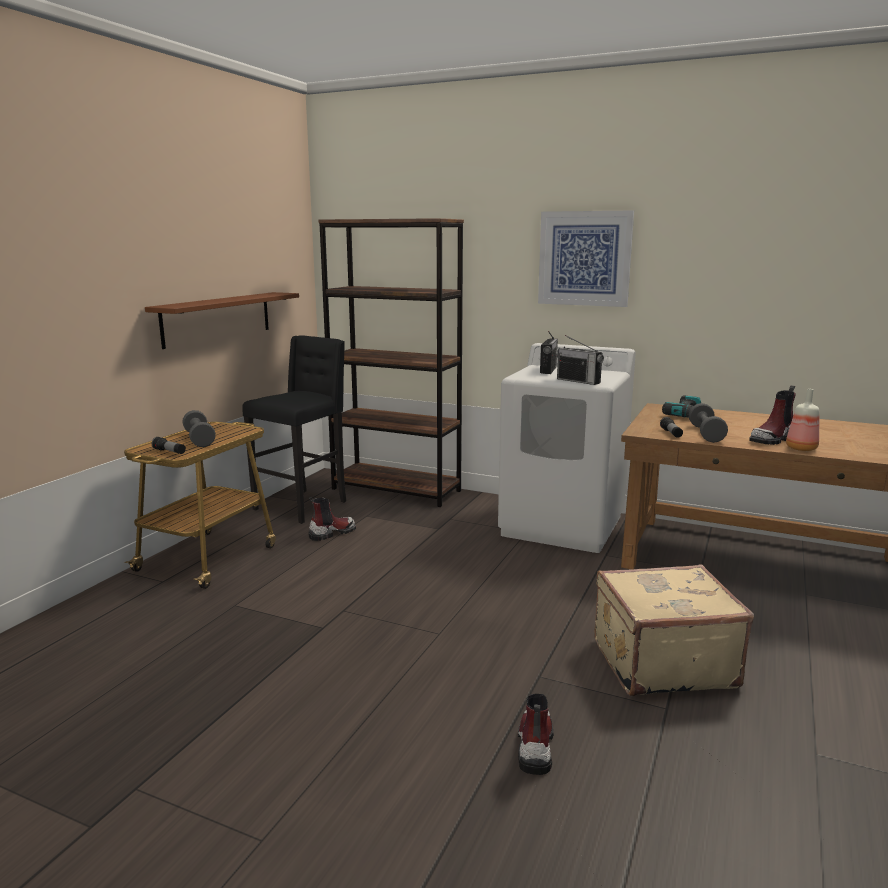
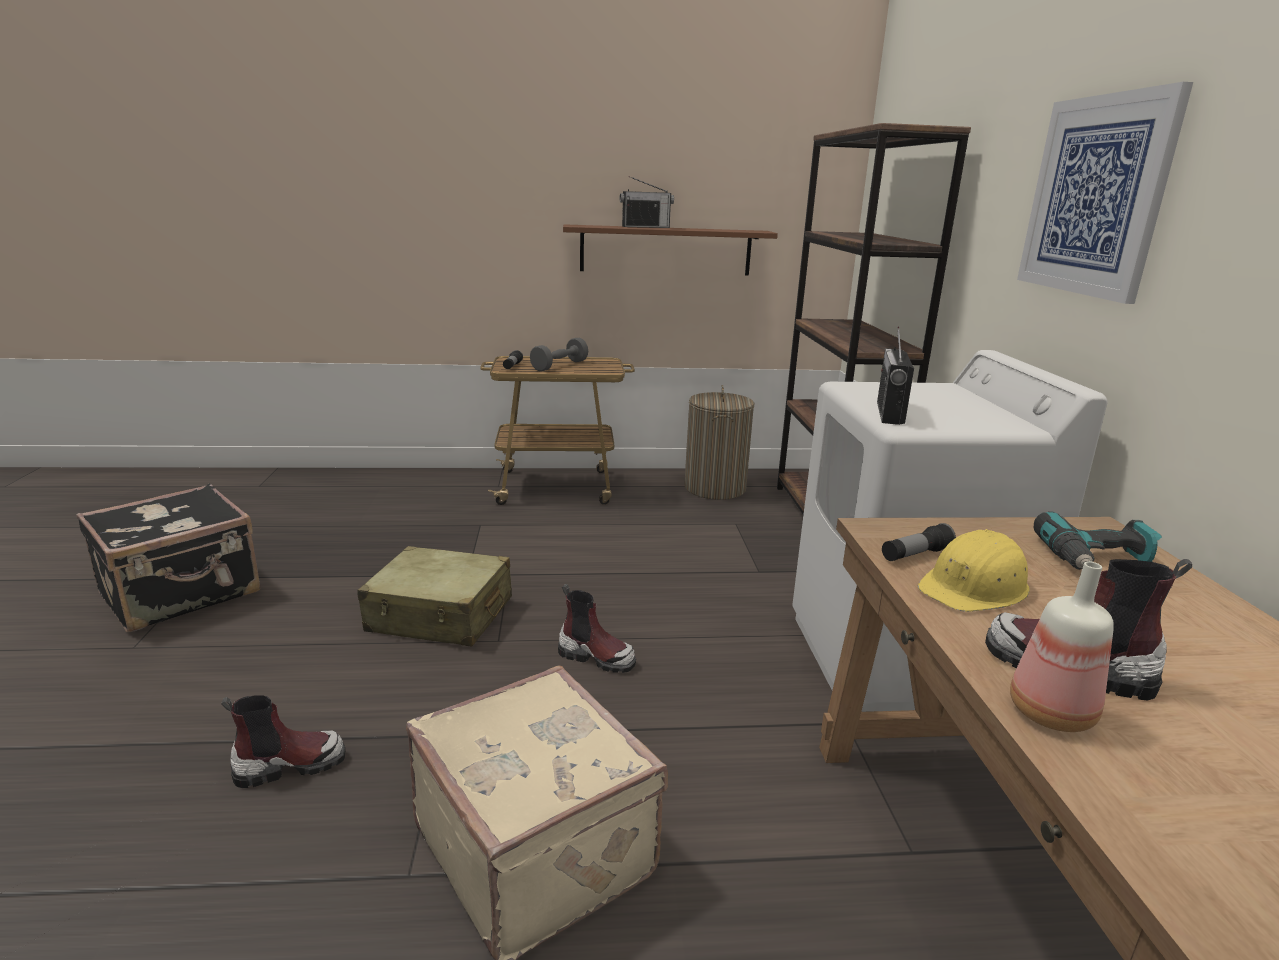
camera: 60 degrees right, 5 degrees up
black stool [242,335,346,524] -> laundry basket [684,385,755,500]
boot [309,497,356,541] -> boot moved to [558,584,636,673]
radio [540,331,558,374] -> radio moved to [620,176,674,228]
grey dumbbell [689,403,728,443] -> yellow hard hat [917,529,1030,612]
none -> black suitcase [76,484,260,633]
none -> beige suitcase [357,546,512,647]

